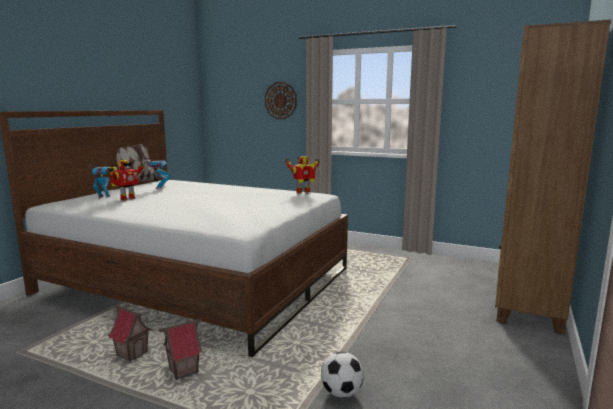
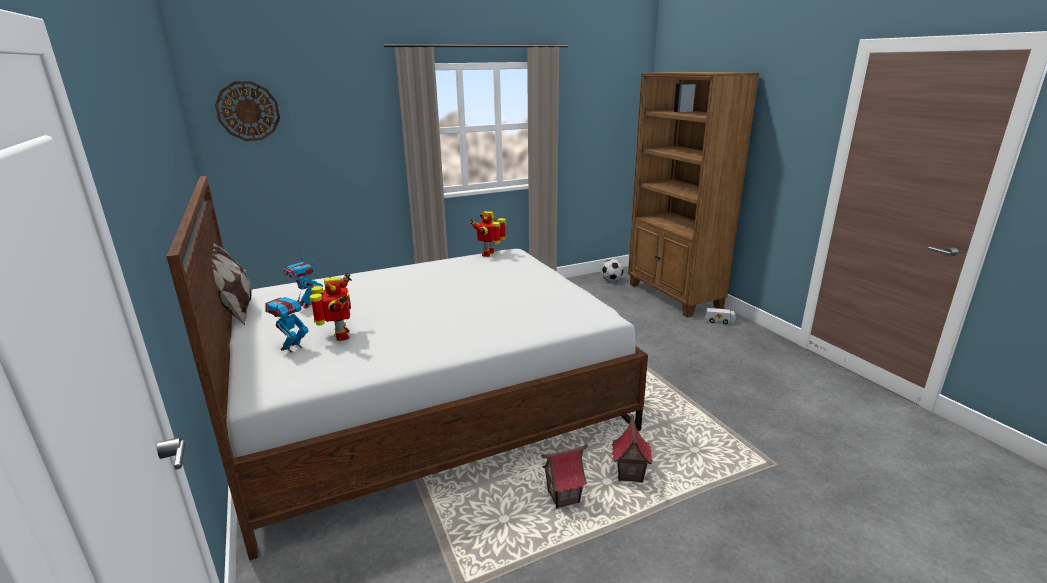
camera: 50 degrees left, 10 degrees up
wall clock [265,82,297,119] -> wall clock moved to [215,81,280,141]
football [321,352,364,398] -> football moved to [601,259,624,281]
none -> toy truck [706,308,736,324]

